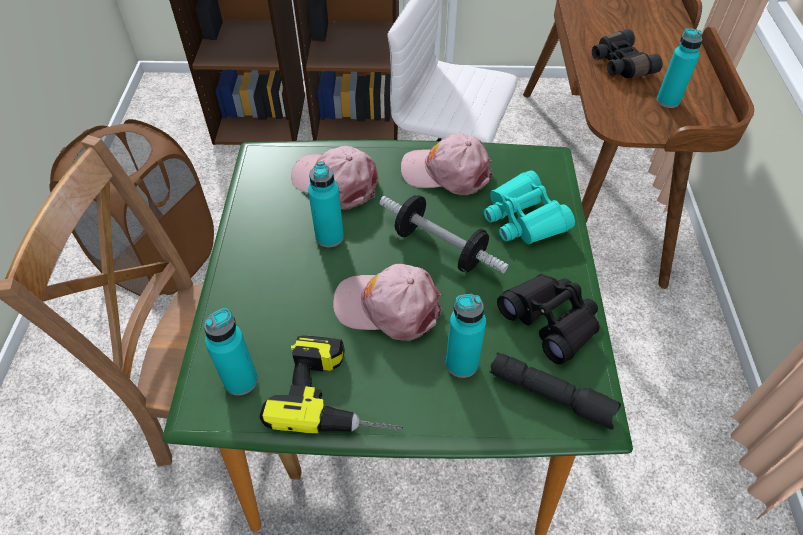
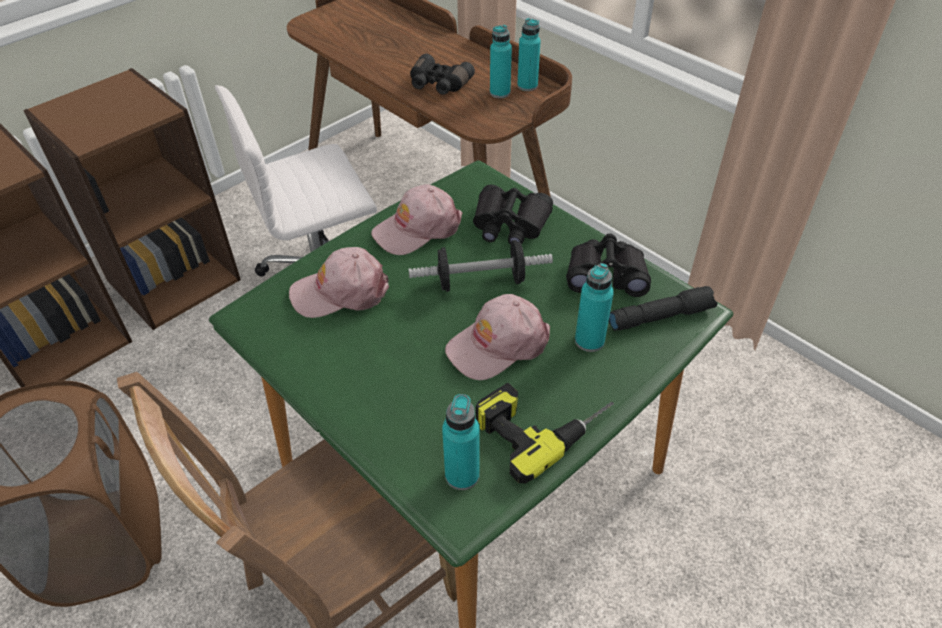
camera: 45 degrees left, 5 degrees down
turquoise bottle [308,161,344,247] -> turquoise bottle moved to [517,18,541,91]
turquoise binoculars [484,170,575,244] -> black binoculars [473,185,553,245]

